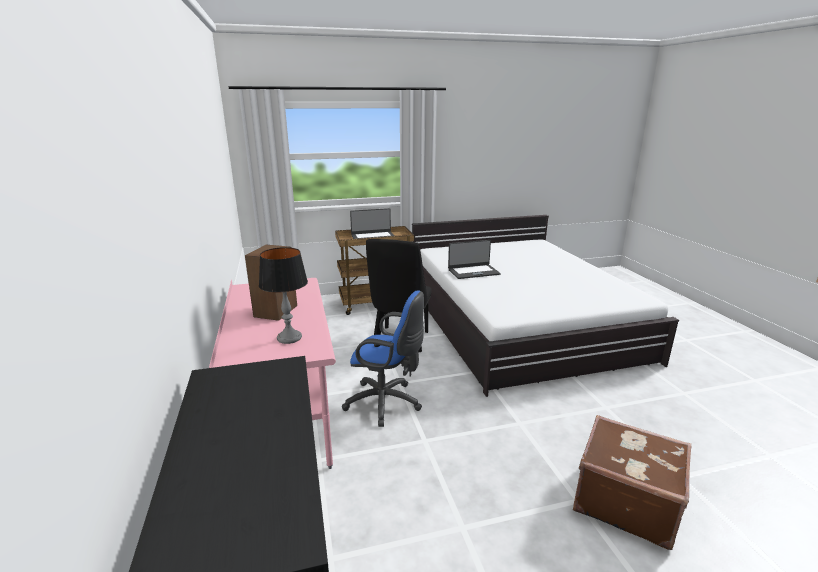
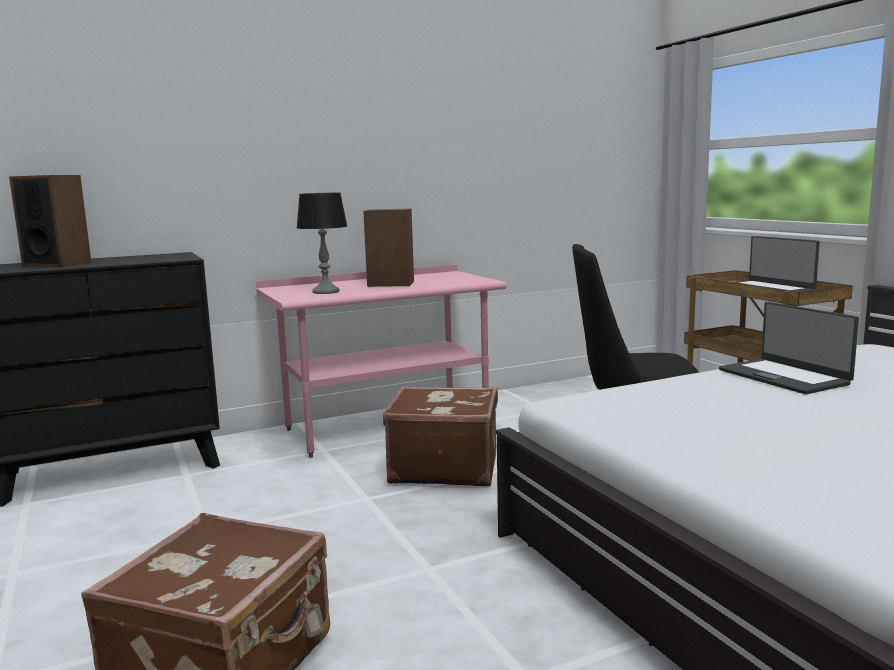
camera: 80 degrees right, 10 degrees down
blue office chair [342,290,424,427] -> brown suitcase [383,387,498,486]
none -> speaker [9,175,91,267]

